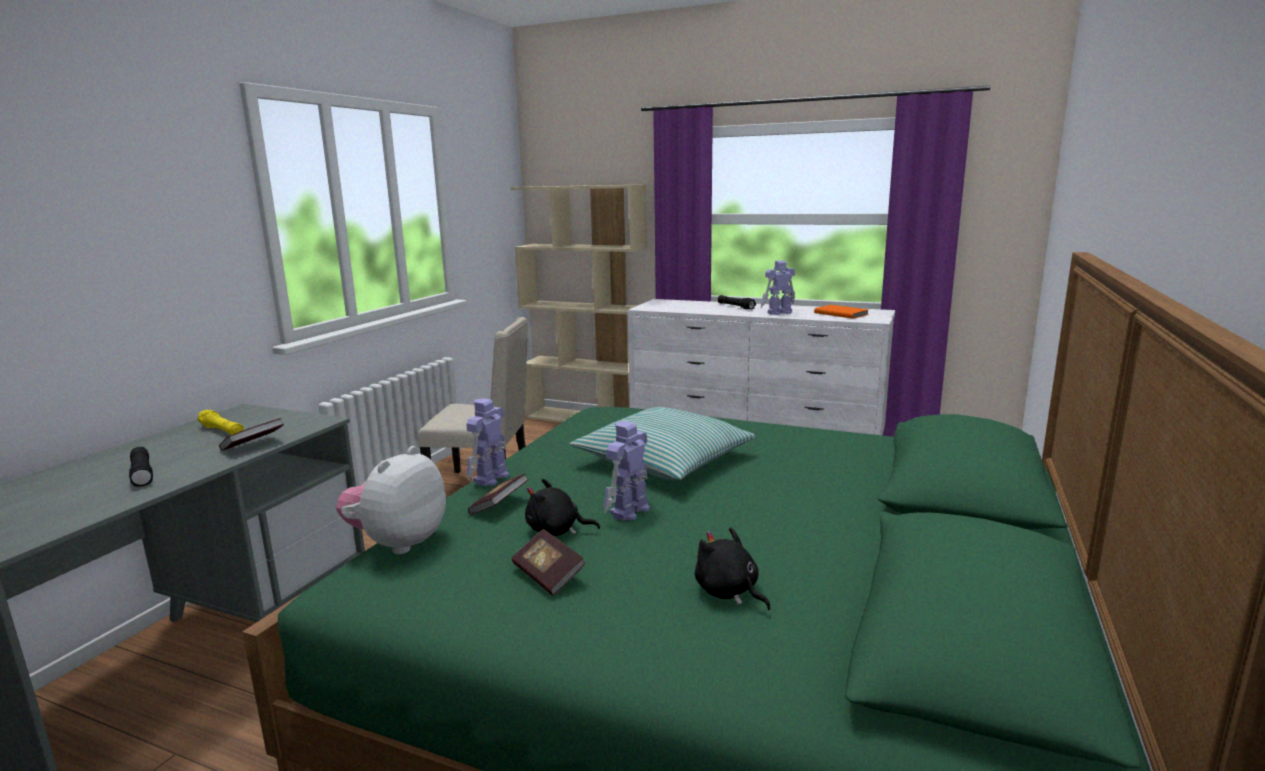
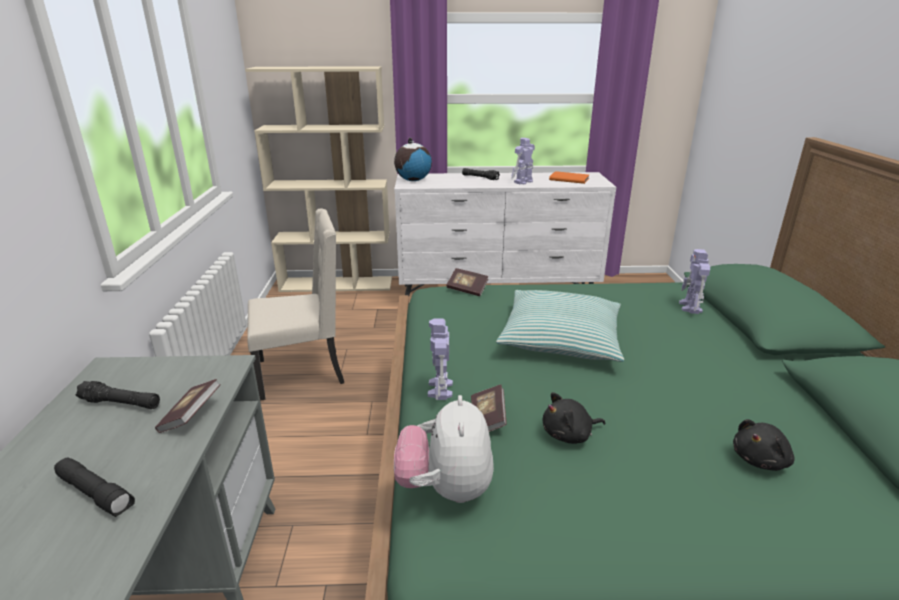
camera: 25 degrees left, 10 degrees up
yellow flashlight [197,410,244,435] -> black flashlight [76,381,160,409]
book [511,529,586,596] -> book moved to [446,268,488,296]
toy robot [603,421,650,521] -> toy robot moved to [679,249,710,314]
black plush toy [695,527,771,610] -> black plush toy turned 60 degrees counterclockwise [733,419,795,471]
none -> globe [394,138,432,181]

